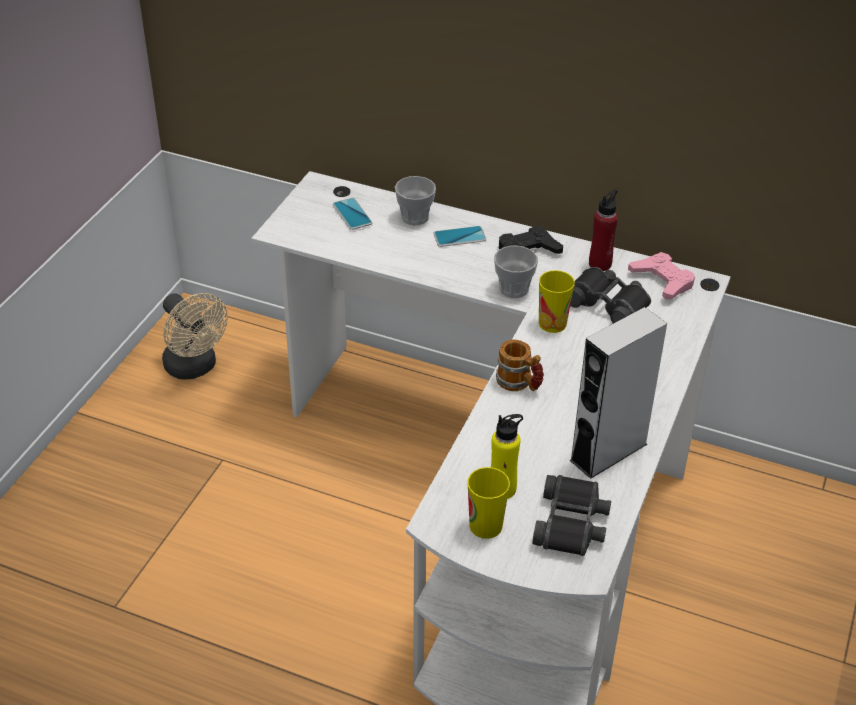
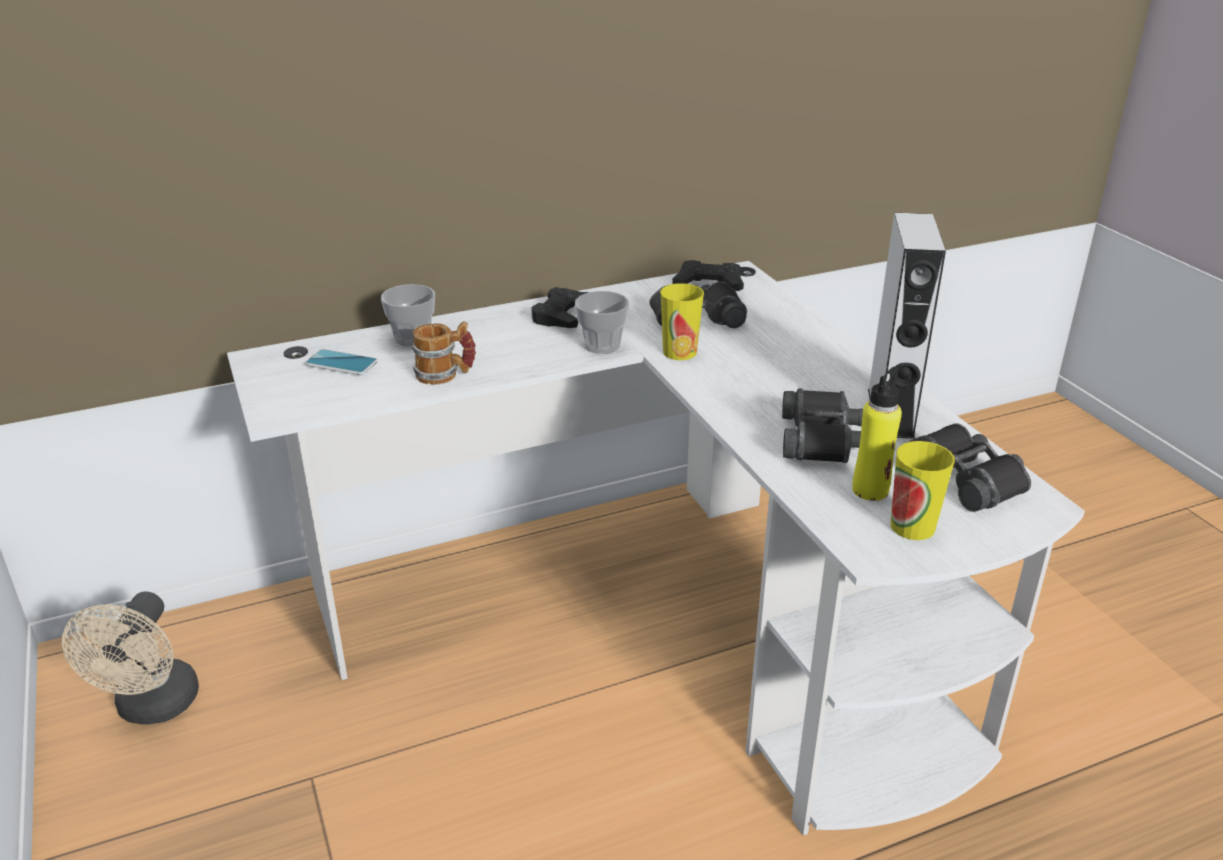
camera: 45 degrees left, 10 degrees down
beige fan [162,293,228,380] -> beige fan turned 90 degrees clockwise [62,592,199,724]
phone [433,226,487,247] -> none
mug [496,340,544,391] -> mug moved to [412,321,476,385]
red bottle [589,189,618,271] -> none
pink game controller [628,252,695,299] -> black game controller [672,260,744,291]
none -> black binoculars [782,388,863,463]

